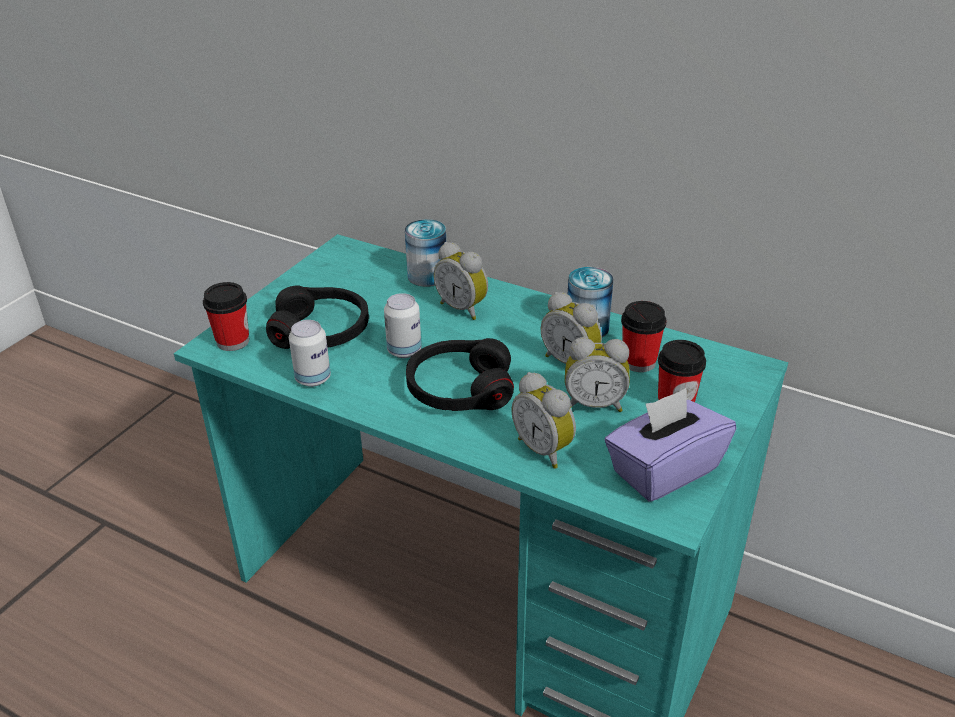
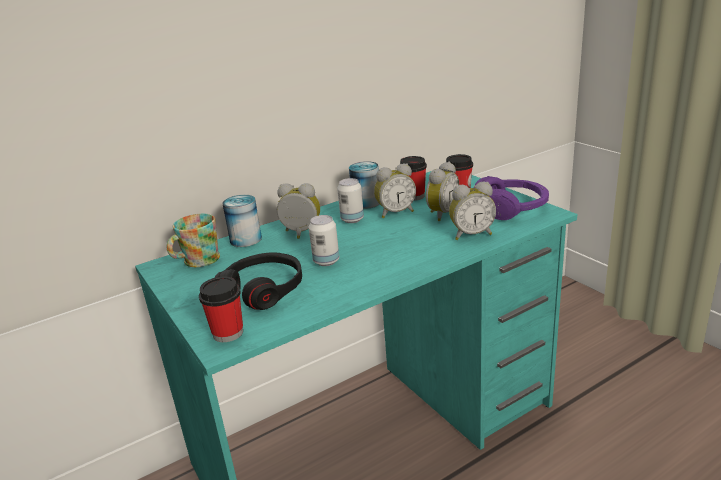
camera: 60 degrees left, 10 degrees down
can [289,320,331,387] -> can moved to [337,178,364,223]
black headphones [406,338,514,411] -> none
alarm clock [433,242,488,320] -> alarm clock turned 150 degrees counterclockwise [277,183,320,239]
purple tissue box [604,388,736,502] -> purple headphones [475,176,549,220]
none -> mug [166,214,220,267]

